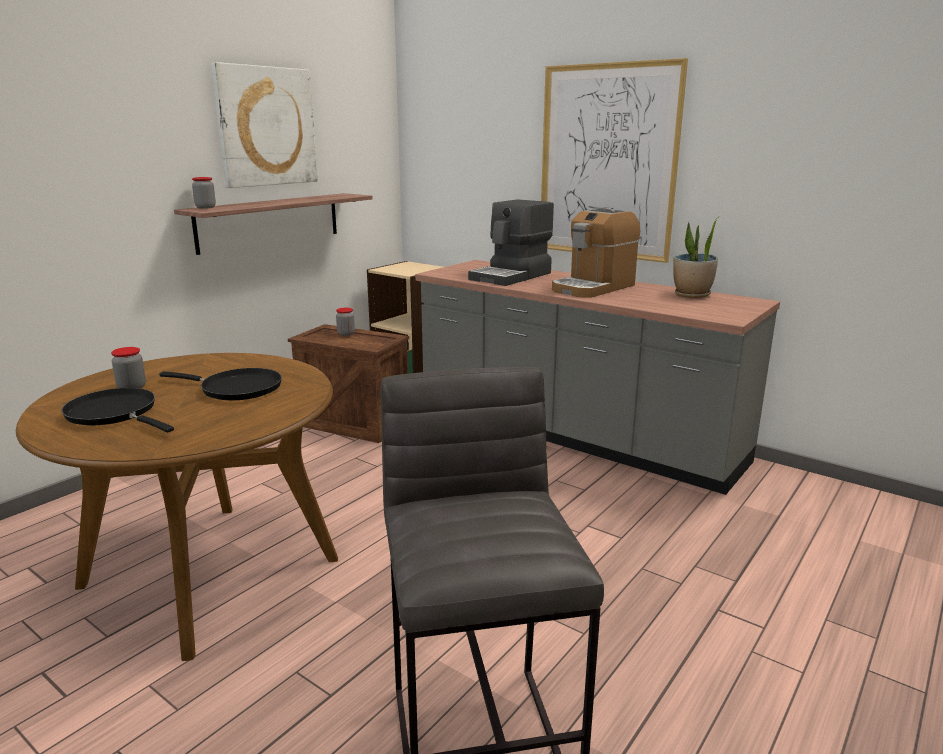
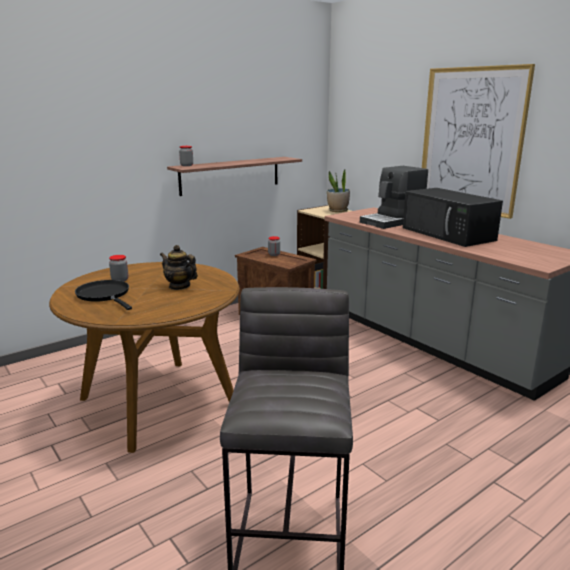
camera: 15 degrees right, 0 degrees up
black frying pan [159,368,282,400] -> teapot [160,245,198,290]
picture [211,62,318,188] -> none
coffee machine [552,208,640,298] -> black microwave [403,188,503,247]
potted plant [673,216,720,298] -> potted plant moved to [327,168,350,212]

